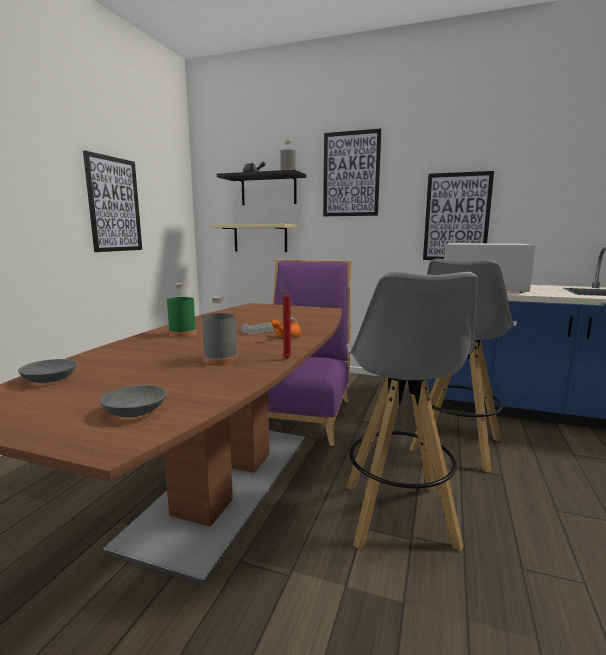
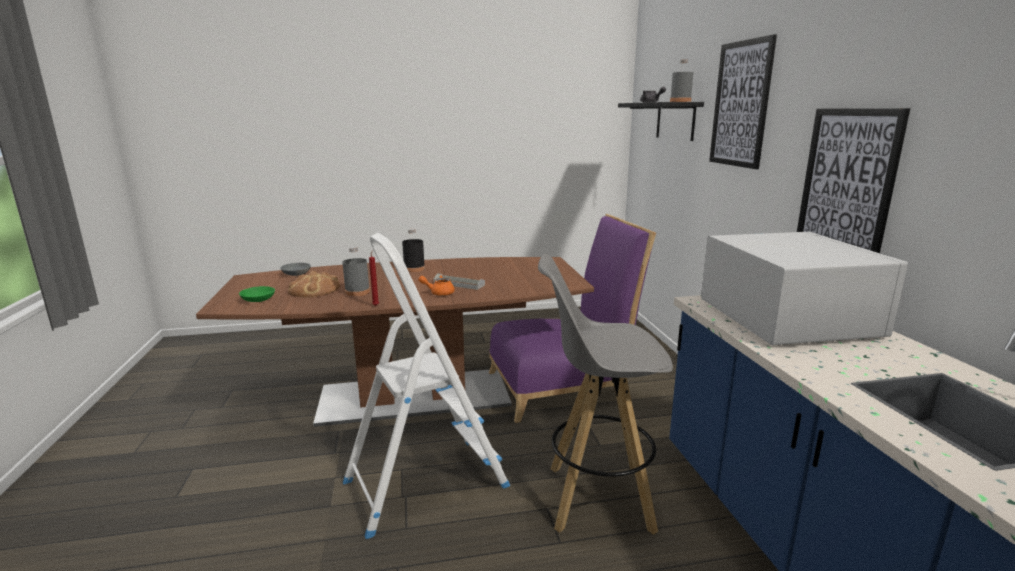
camera: 60 degrees right, 5 degrees up
picture [83,151,142,252] -> none
grey bowl [100,385,166,417] -> green bowl [239,286,275,302]
green bottle [167,283,196,337] -> black bottle [402,229,425,272]
beige shelf [210,224,297,252] -> none
grey stool [346,272,479,551] -> white step ladder [343,233,510,539]
none -> bread [288,271,340,298]

